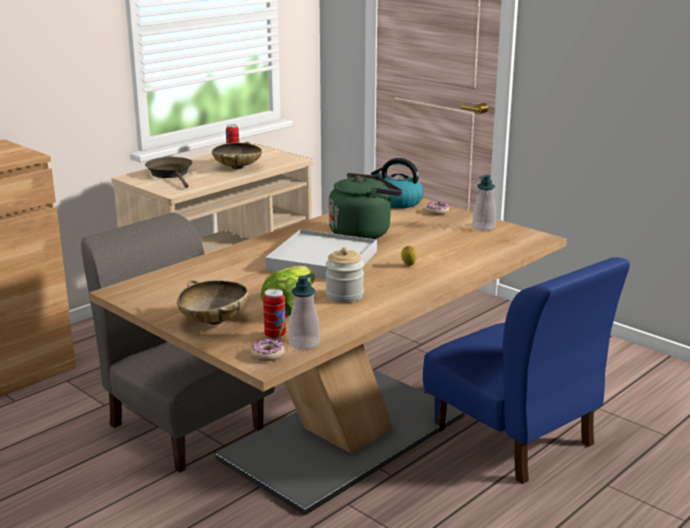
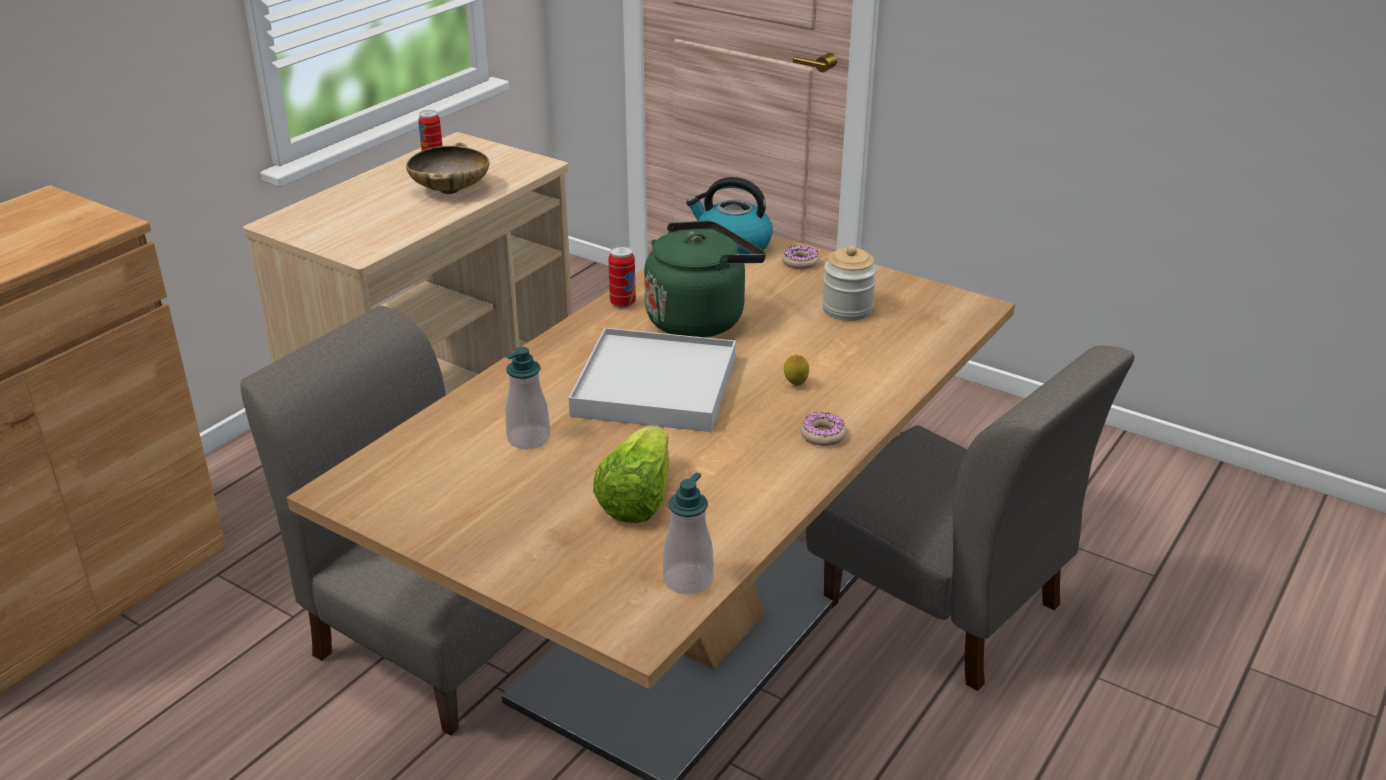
camera: 10 degrees left, 10 degrees up
brown frying pan [145,157,192,188] -> none
beige bowl [177,280,249,325] -> none
donut [251,339,285,361] -> donut moved to [800,412,847,446]
can [263,289,286,340] -> can moved to [608,246,636,309]
jar [325,247,364,303] -> jar moved to [822,246,877,321]
blue chair [423,257,630,484] -> grey chair [806,345,1134,691]
soap dispenser [472,175,496,231] -> soap dispenser moved to [505,347,551,449]

